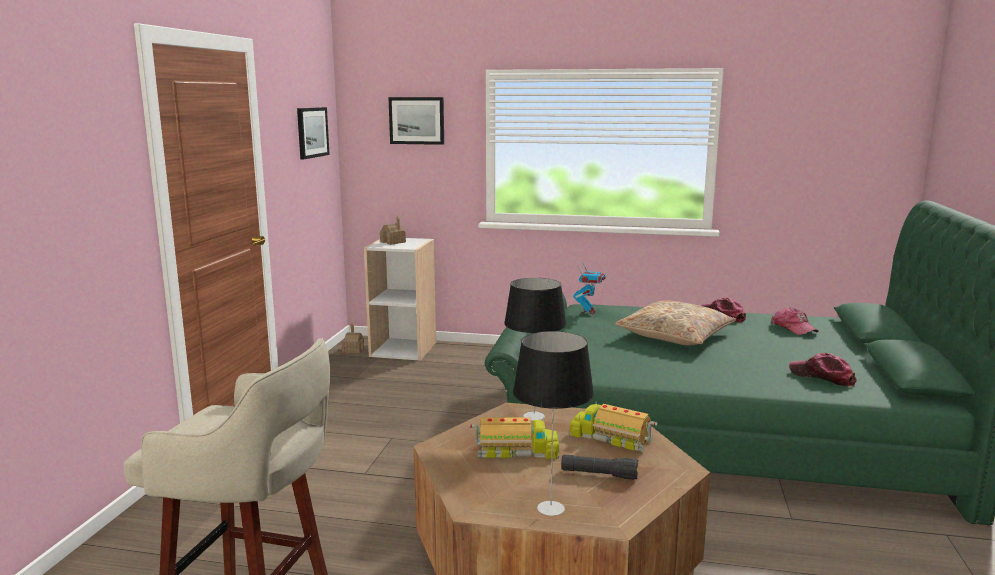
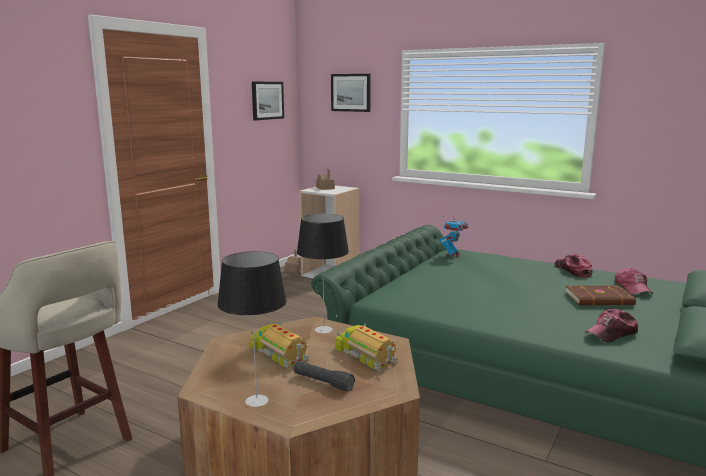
camera: 20 degrees right, 0 degrees up
toy truck [469,417,559,459] -> toy truck turned 150 degrees counterclockwise [250,322,309,369]
beige pillow [615,300,736,345] -> none
cap [789,353,857,387] -> cap turned 90 degrees counterclockwise [585,309,638,342]
none -> brown book [565,285,636,306]

